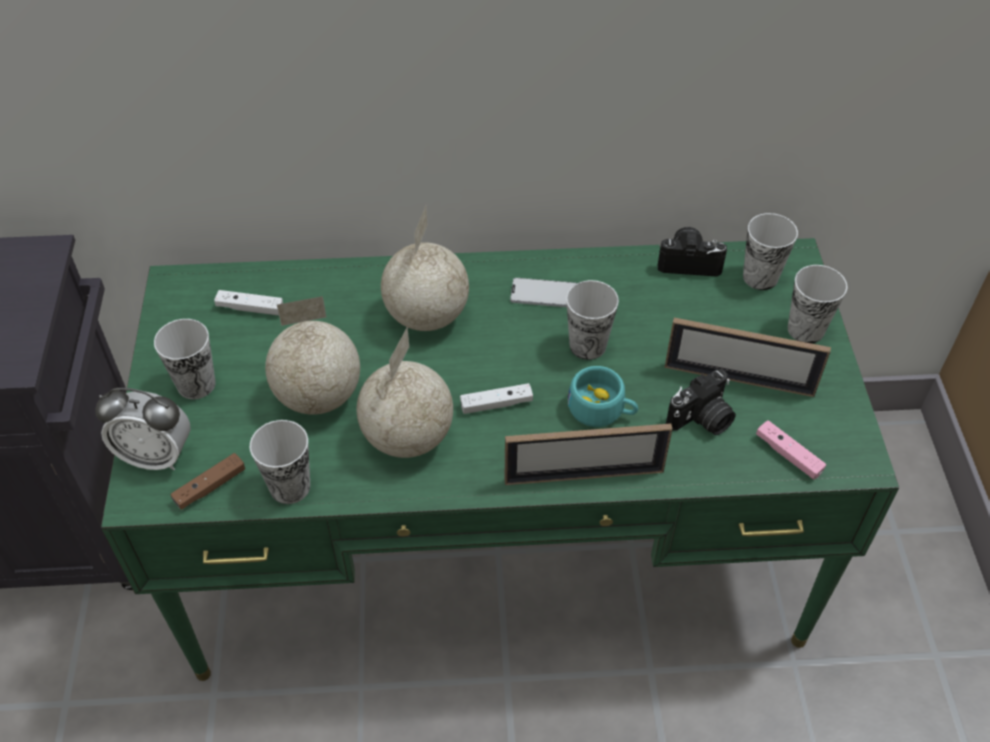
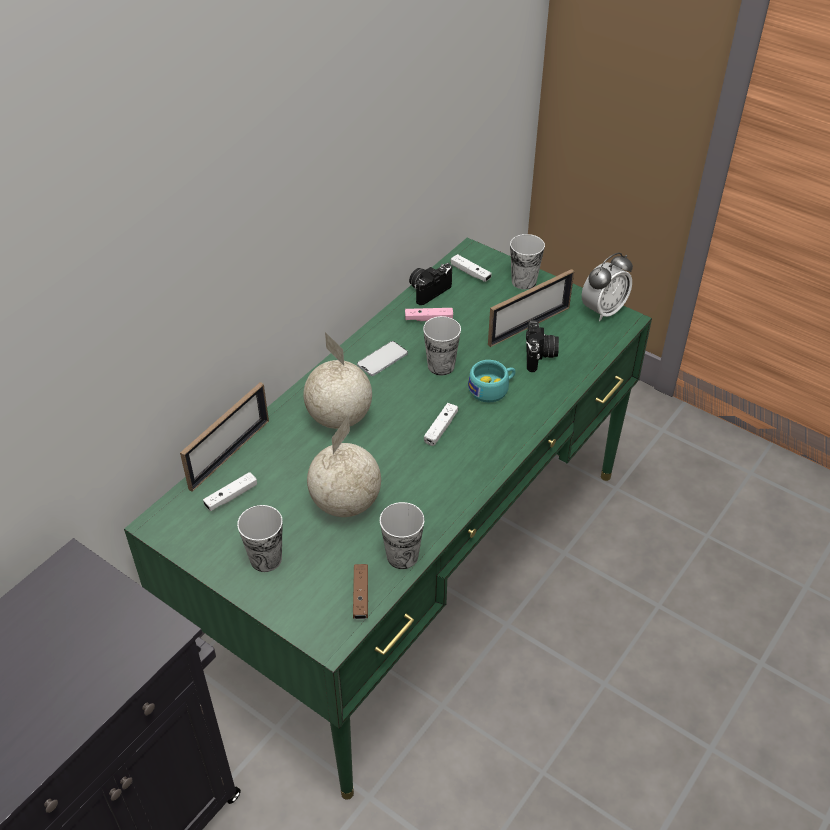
camera: 50 degrees left, 5 degrees down
alarm clock [95,388,191,470] -> alarm clock moved to [582,252,633,321]
globe [357,326,453,458] -> none
picture frame [505,424,672,485] -> picture frame moved to [180,382,269,492]
cup [743,213,798,290] -> white game controller [451,254,492,282]
pink game controller [756,420,826,479] -> pink game controller moved to [405,308,453,321]

